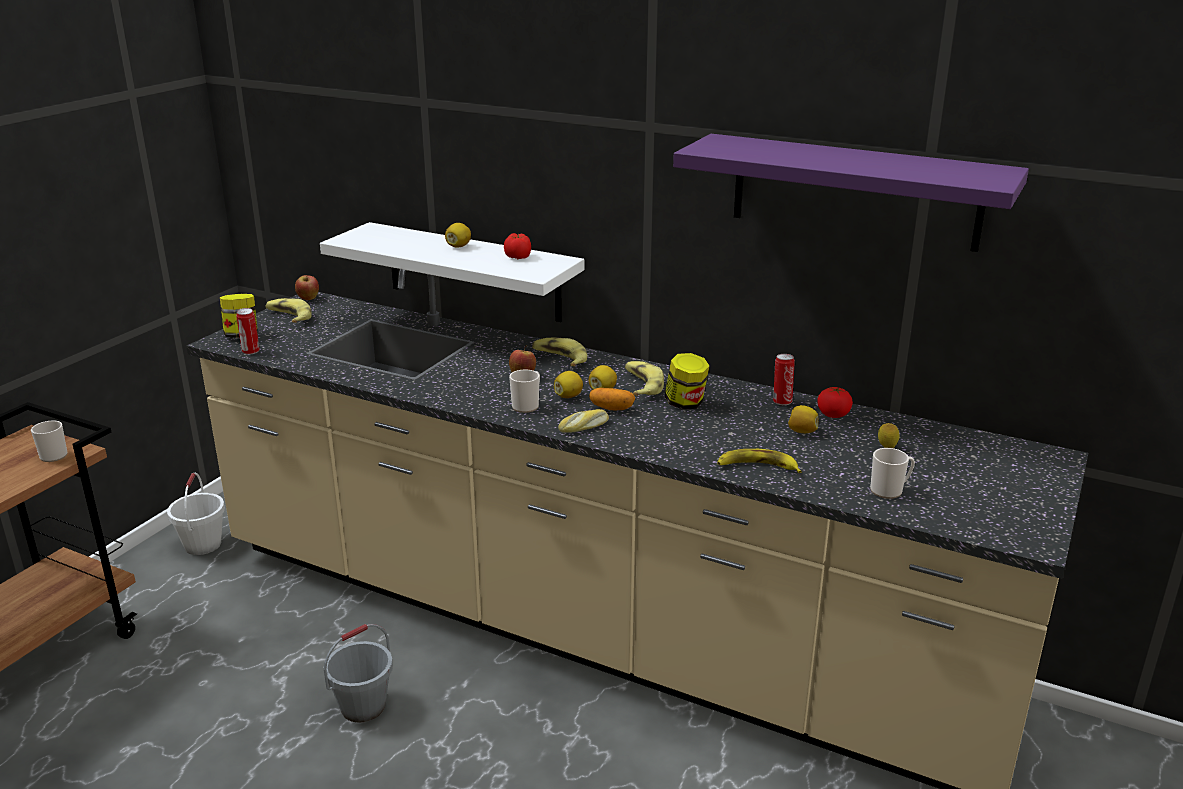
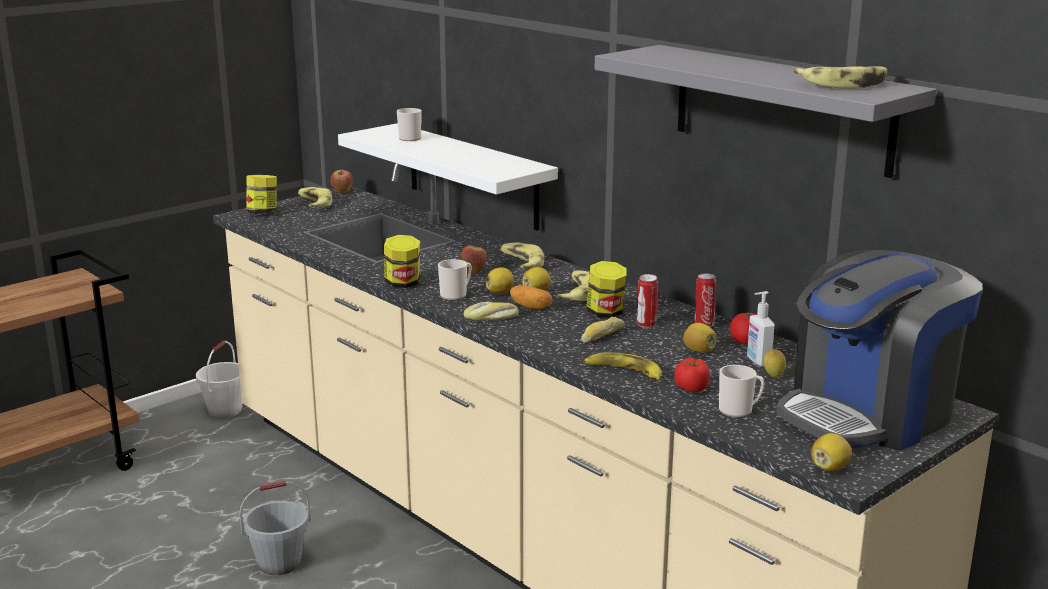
camera: 20 degrees right, 5 degrees down
mug [31,421,68,462] -> mug moved to [397,108,422,141]
can [236,308,260,355] -> can moved to [636,274,658,328]
lemon [445,223,471,248] -> lemon moved to [811,433,852,472]
tomato [504,233,531,259] -> tomato moved to [674,357,710,392]
purple shelf [673,134,1029,252] -> grey shelf [595,45,936,178]
none -> jar [384,235,420,288]
none -> bread [581,317,625,343]
none -> soap dispenser [747,291,774,366]
none -> coffee machine [776,250,983,451]
none -> banana [794,66,887,89]

